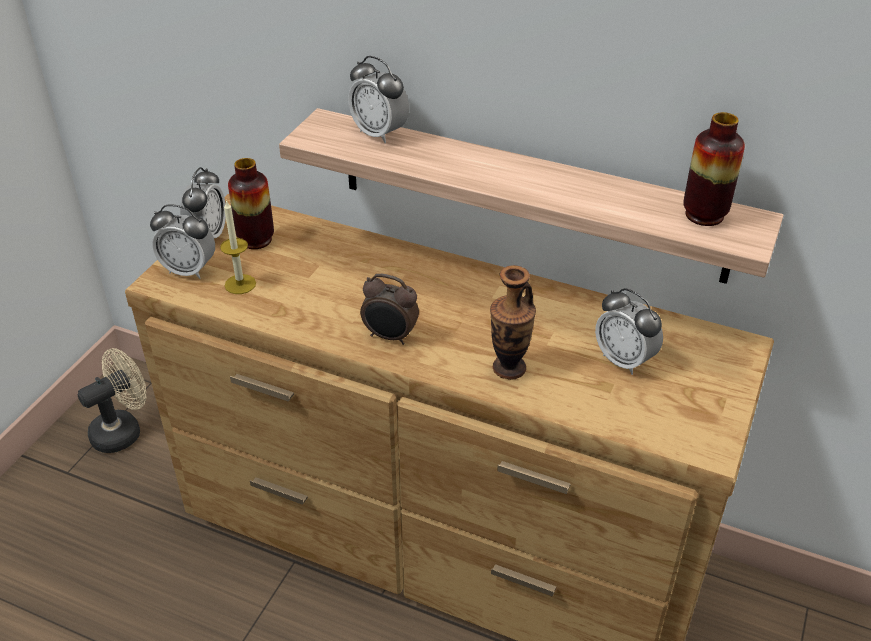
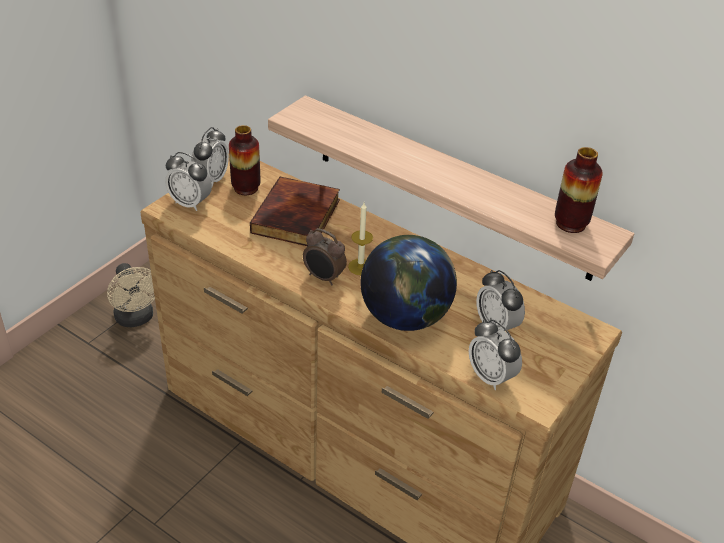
camera: 10 degrees right, 0 degrees up
beige fan [78,348,147,453] -> beige fan turned 90 degrees clockwise [107,263,155,327]
candle [220,200,256,294] -> candle moved to [348,203,373,275]
alarm clock [348,56,409,144] -> alarm clock moved to [469,319,522,390]
vase [490,265,536,380] -> globe [360,235,457,331]
none -> book [250,177,340,246]

